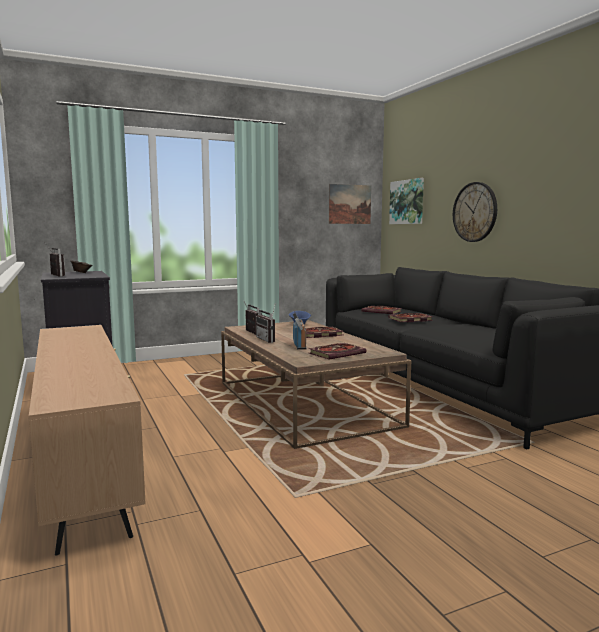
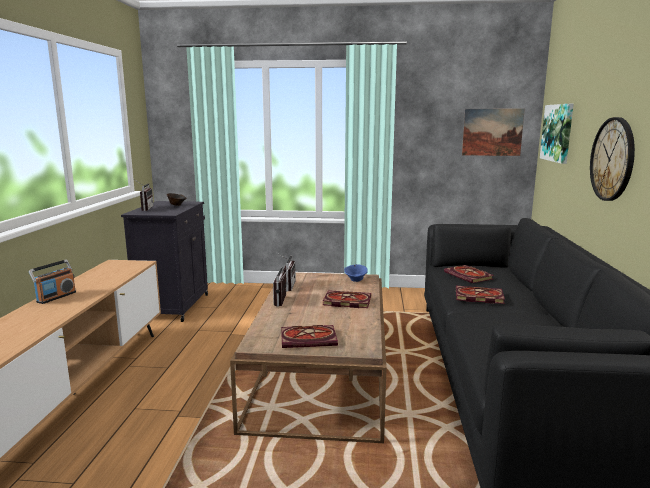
camera: 30 degrees right, 5 degrees up
radio [293,313,306,350] -> radio moved to [29,259,76,304]

